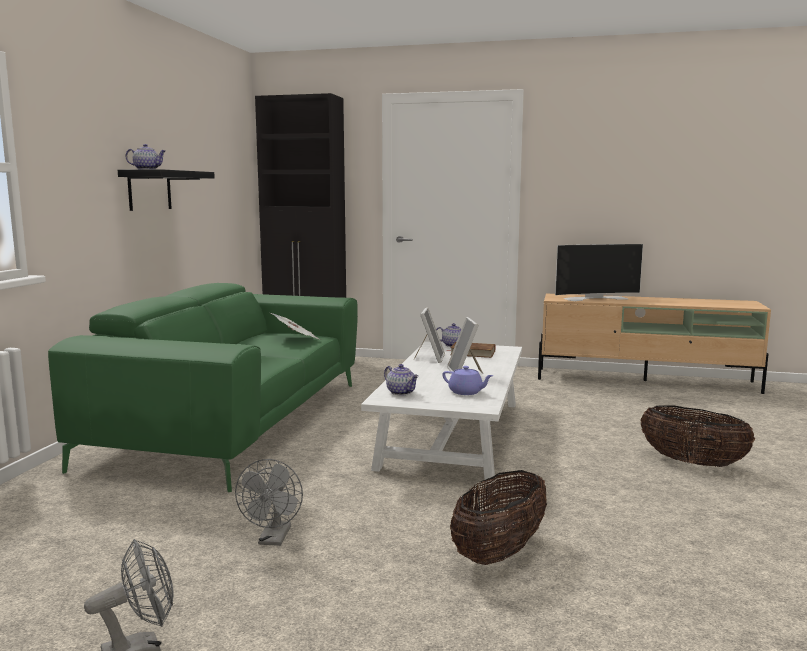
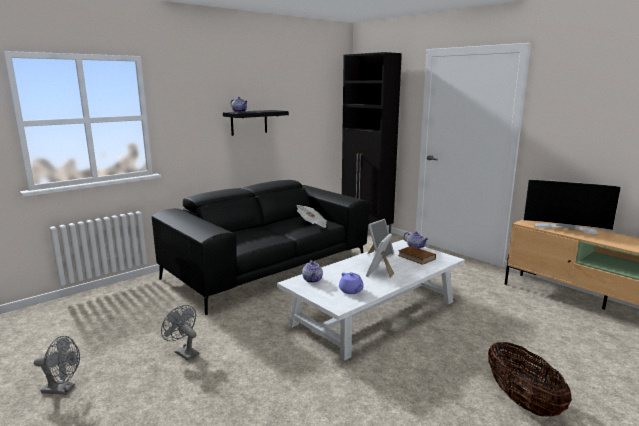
camera: 35 degrees right, 5 degrees up
green sofa [48,283,358,492] -> black sofa [152,180,370,315]
grey fan [235,459,303,546] -> grey fan turned 90 degrees clockwise [161,305,199,361]
basket [450,470,547,565] -> none

